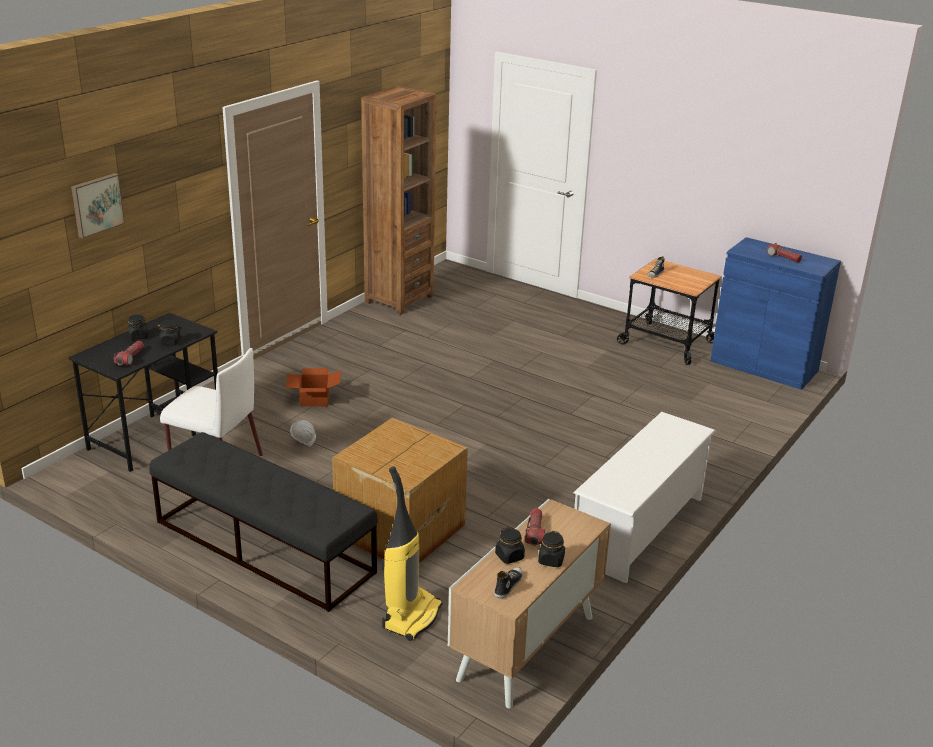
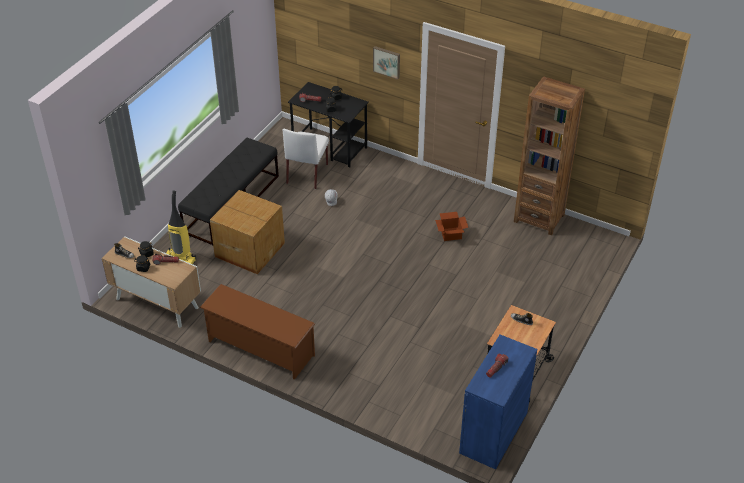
camera: 85 degrees right, 15 degrees up
picture [71,173,125,238] -> picture moved to [373,46,400,79]
cardboard box [286,368,341,407] -> cardboard box moved to [435,212,468,241]
white shoe rack [573,412,716,583] -> brown shoe rack [200,284,316,380]

